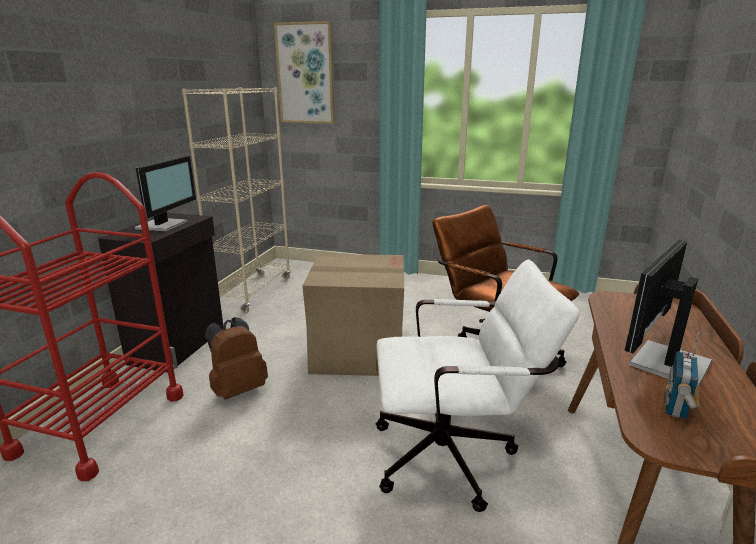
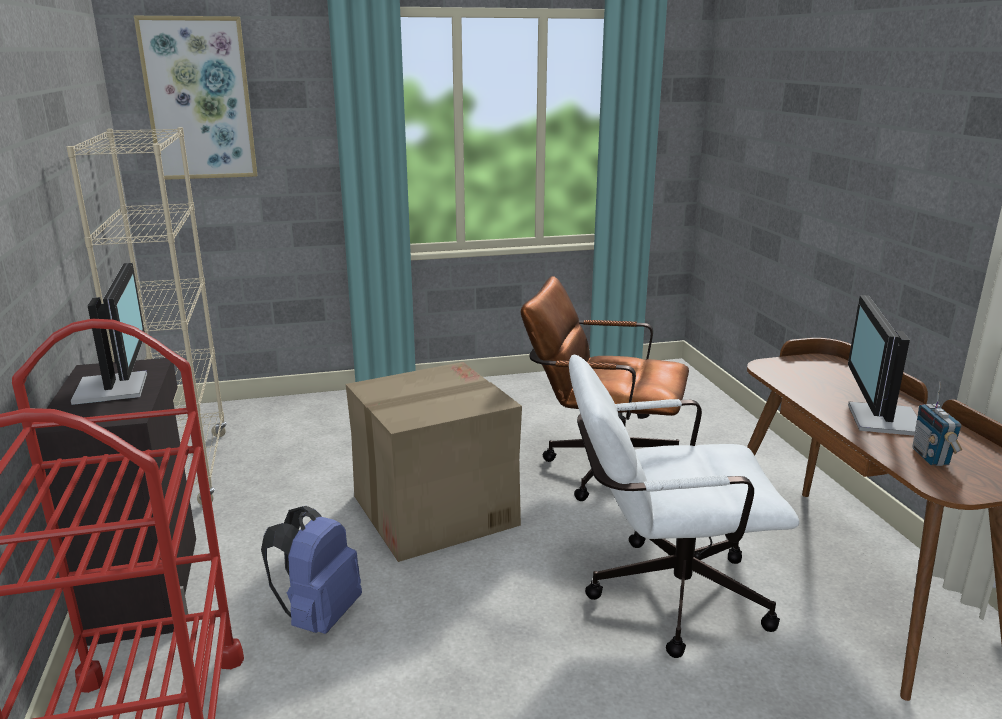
camera: 30 degrees left, 0 degrees up
brown backpack [205,317,268,399] -> blue backpack [261,506,362,634]
white office chair [375,260,580,512] -> white office chair turned 150 degrees counterclockwise [569,355,799,658]

